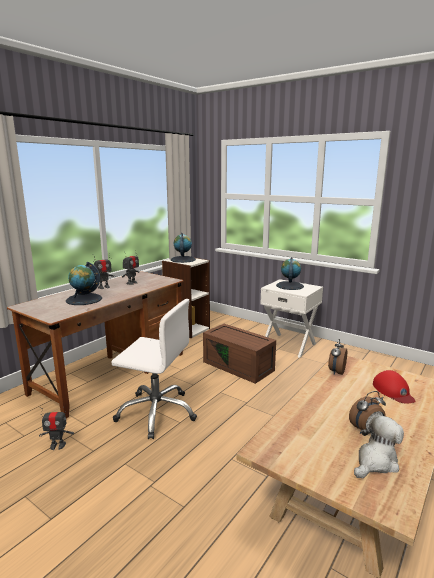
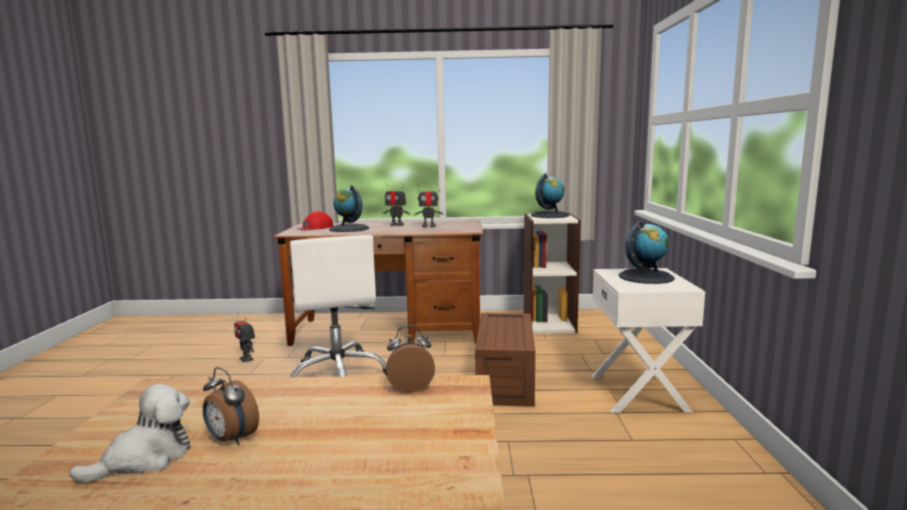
camera: 55 degrees right, 5 degrees down
plush toy [354,415,404,478] -> plush toy turned 60 degrees counterclockwise [69,384,190,483]
red cap [373,370,415,403] -> red cap moved to [297,211,333,230]

